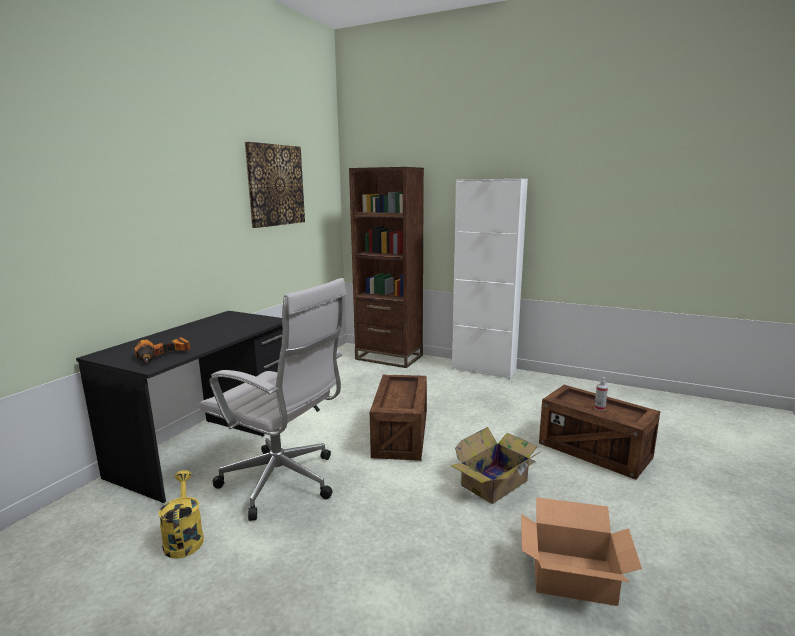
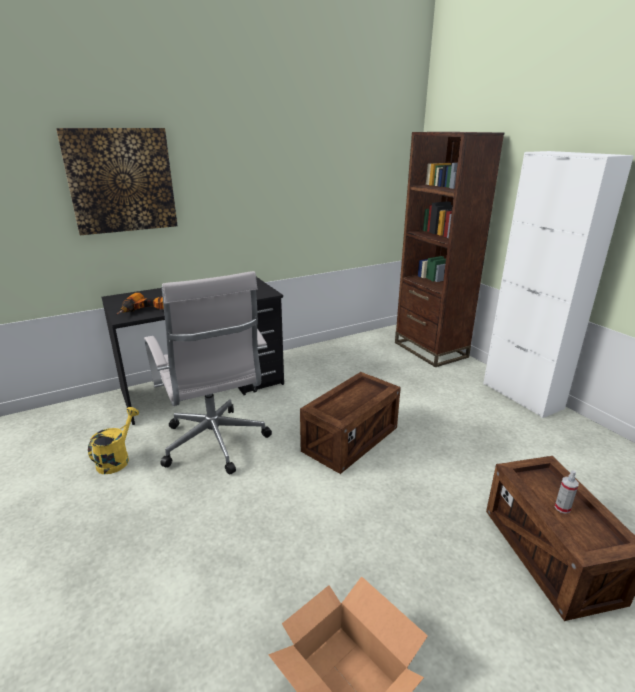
camera: 35 degrees right, 10 degrees up
picture [245,142,305,228] -> picture moved to [56,128,178,235]
cardboard box [451,427,542,504] -> none

